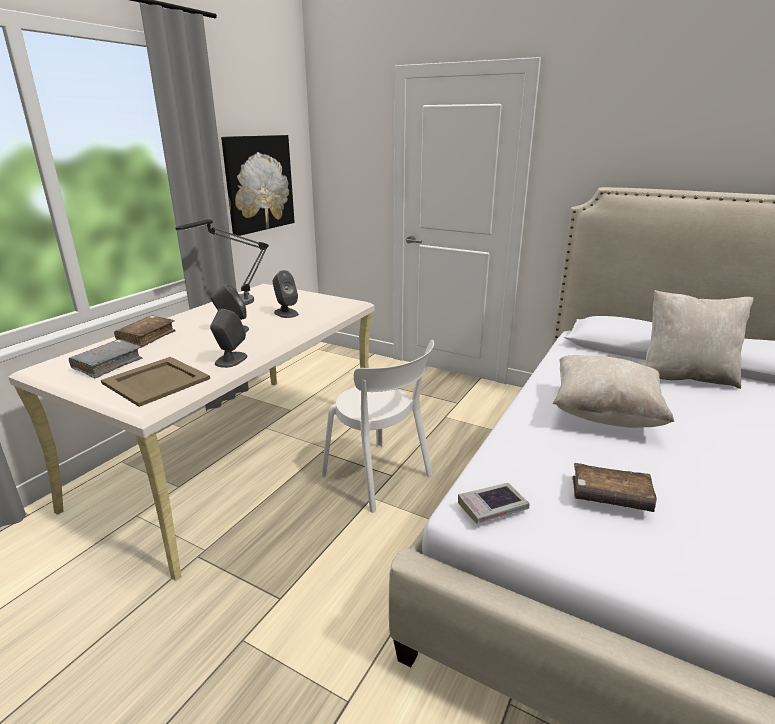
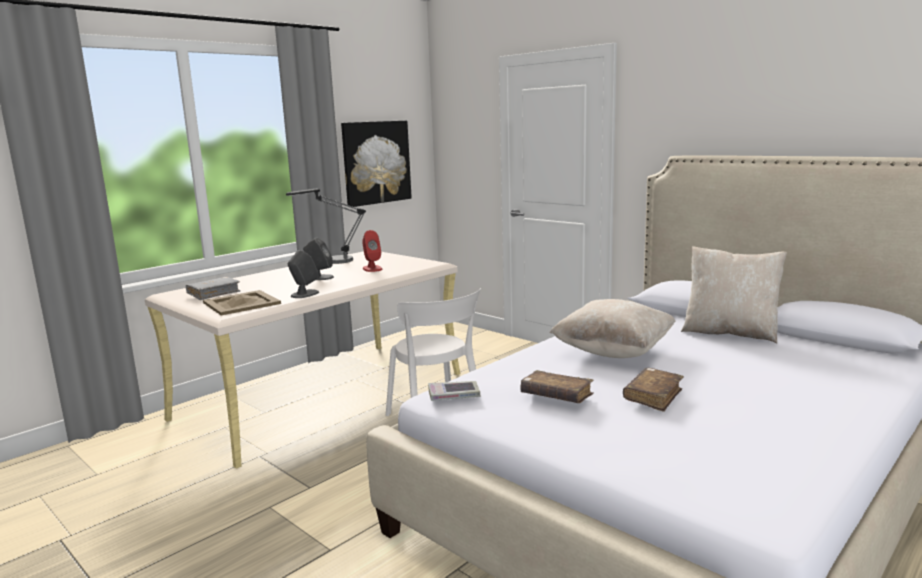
camera: 15 degrees right, 10 degrees down
brown book [114,316,176,347] -> brown book moved to [623,368,684,412]
grey speaker [273,270,299,318] -> red speaker [362,230,382,272]

